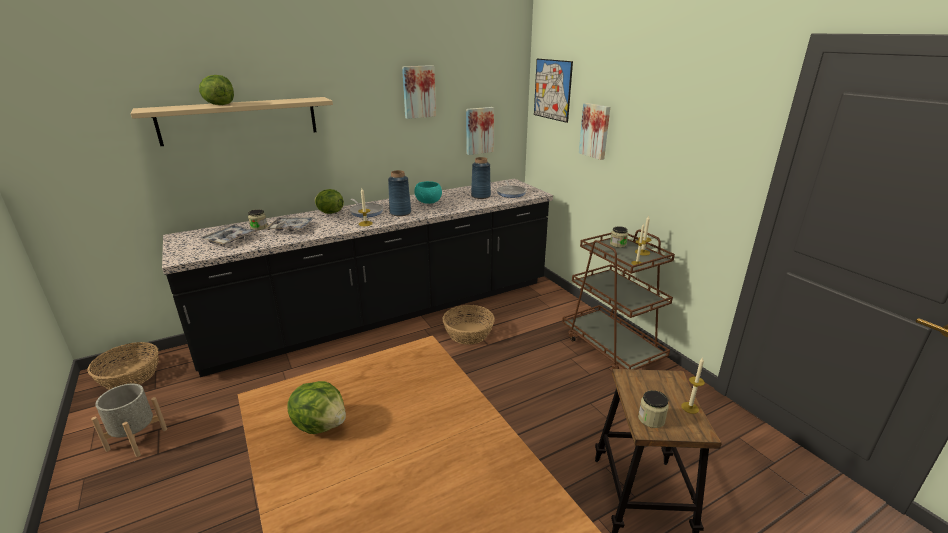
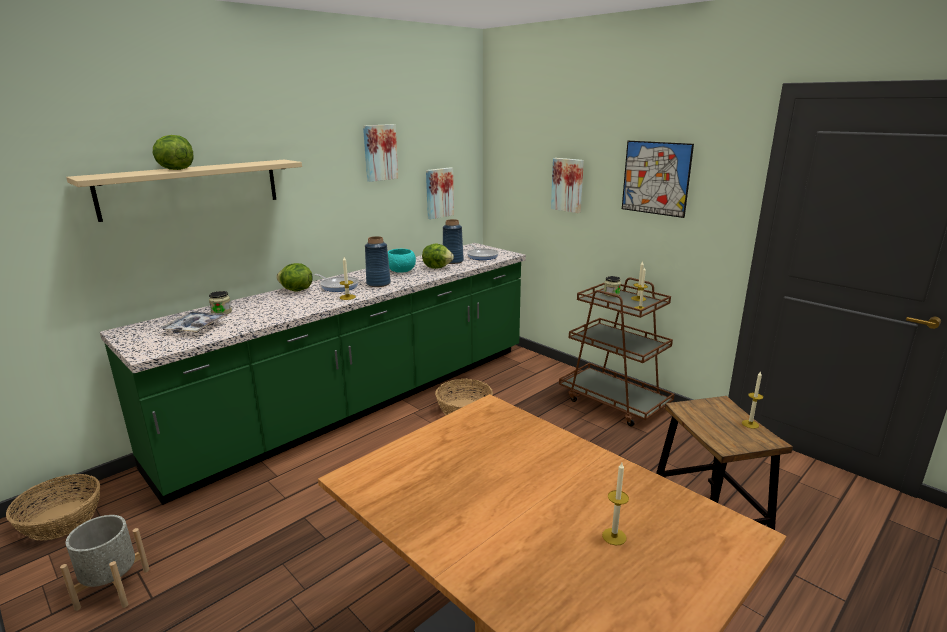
camera: 15 degrees left, 5 degrees down
black counter [162,179,553,377] -> green counter [100,243,526,505]
tray [265,217,315,232] -> none
lettuce [287,381,346,434] -> lettuce moved to [422,243,454,269]
picture [534,59,573,123] -> picture moved to [622,141,694,218]
jar [638,390,669,428] -> none
none -> candle [602,463,629,545]

